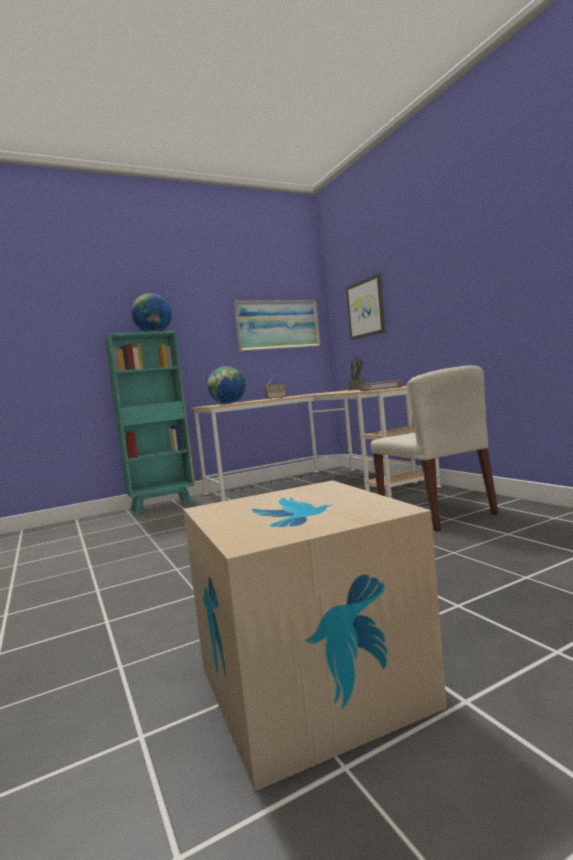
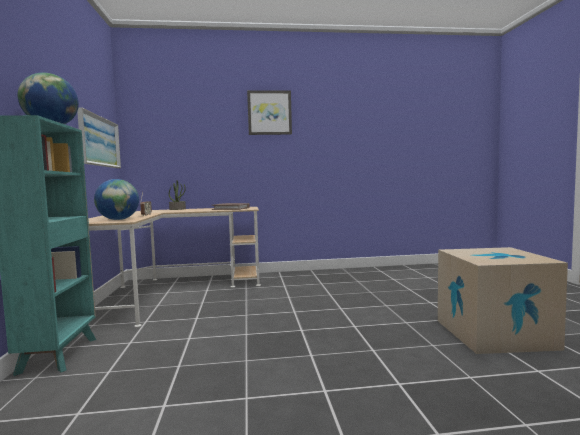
camera: 70 degrees left, 0 degrees up
picture [346,273,386,340] -> picture moved to [247,90,292,135]
beige chair [371,365,499,532] -> none

